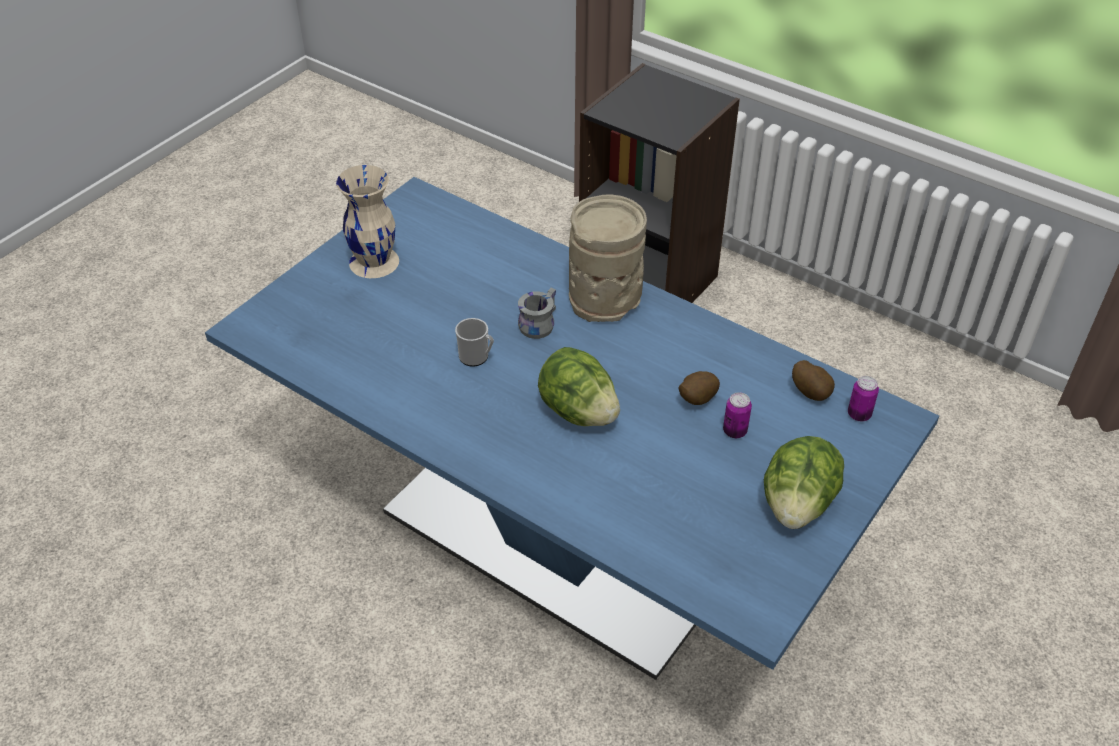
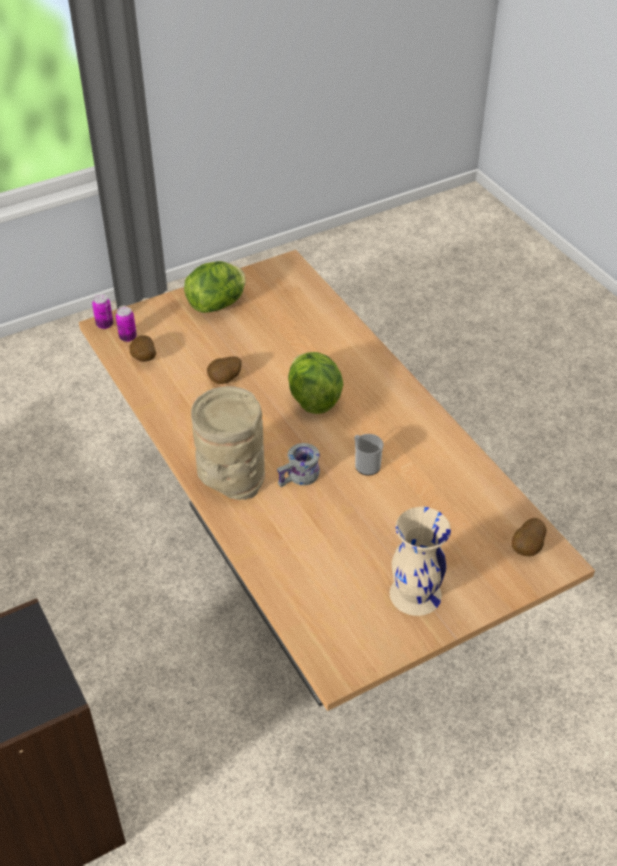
camera: 155 degrees left, 0 degrees up
blue dining table [205,177,939,680] -> beige dining table [79,250,595,711]
can [723,392,752,438] -> can moved to [92,294,113,329]
none -> potato [512,518,547,556]

